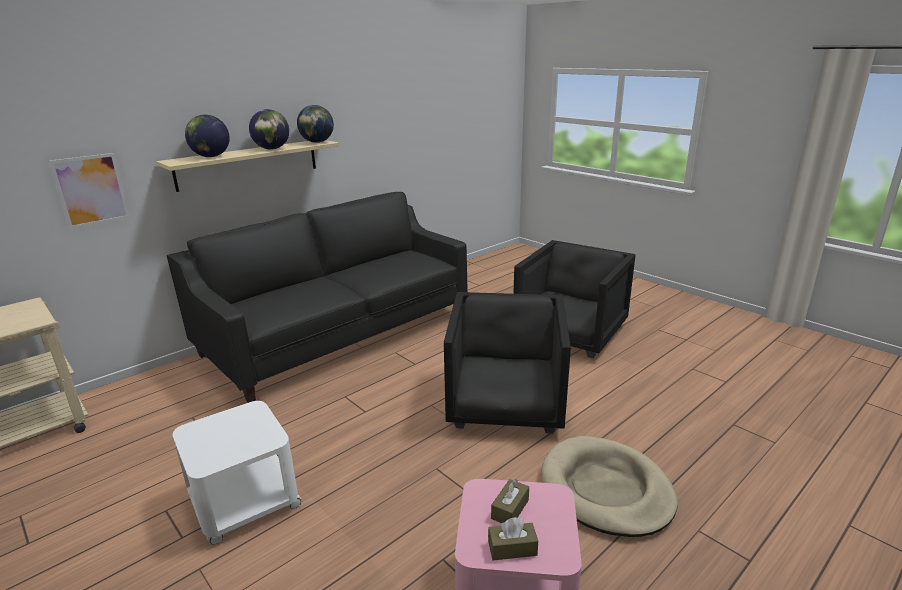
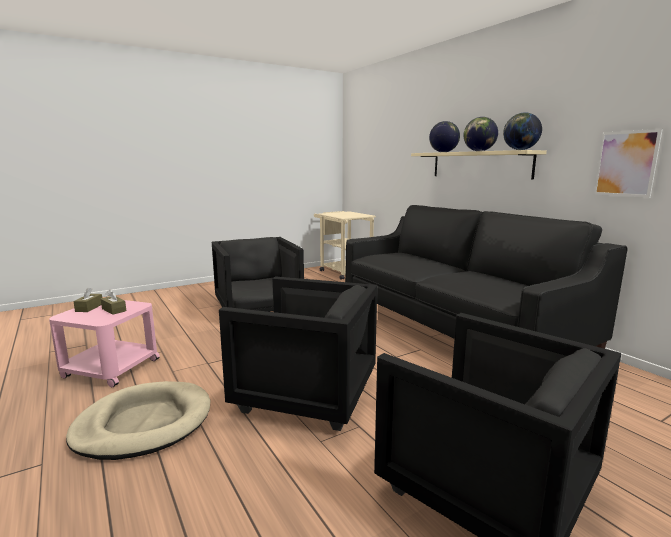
camera: 100 degrees right, 10 degrees down
picture [49,153,130,229] -> picture moved to [593,129,663,198]
white side table [173,401,302,544] -> black armchair [212,237,304,312]

